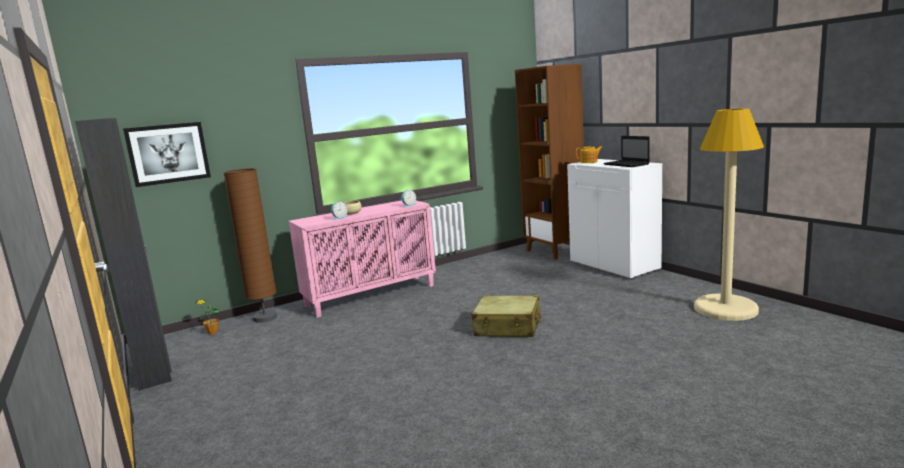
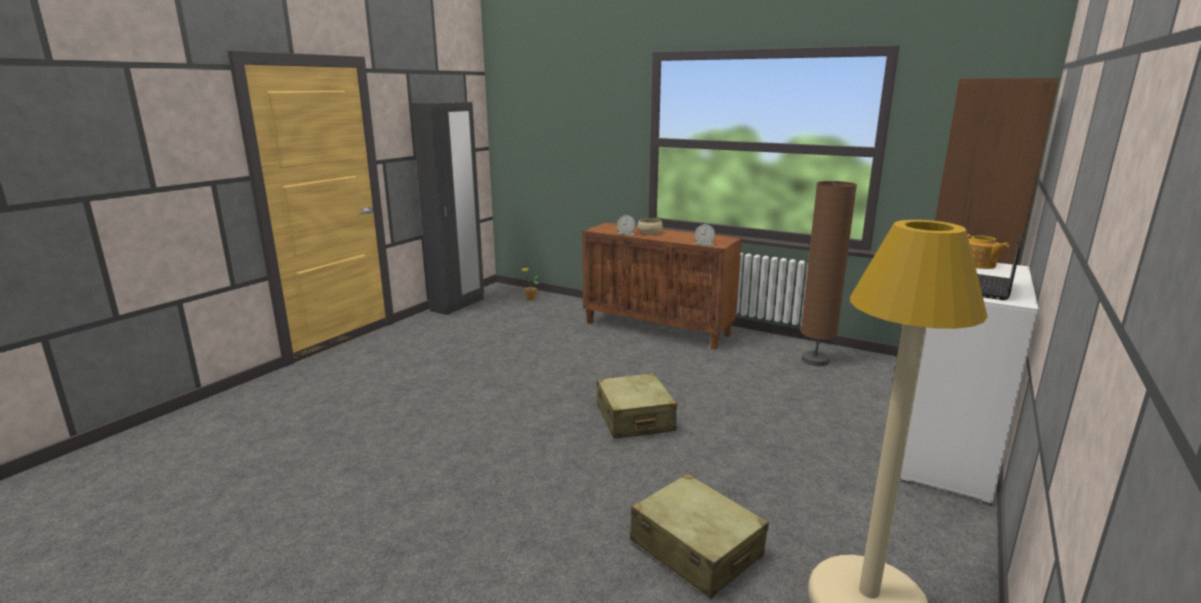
camera: 60 degrees right, 5 degrees up
picture [123,122,211,187] -> none
brown floor lamp [224,168,277,323] -> brown floor lamp moved to [801,181,857,366]
pink cabinet [288,200,436,318] -> brown cabinet [582,222,742,350]
none -> beige suitcase [630,473,769,599]

